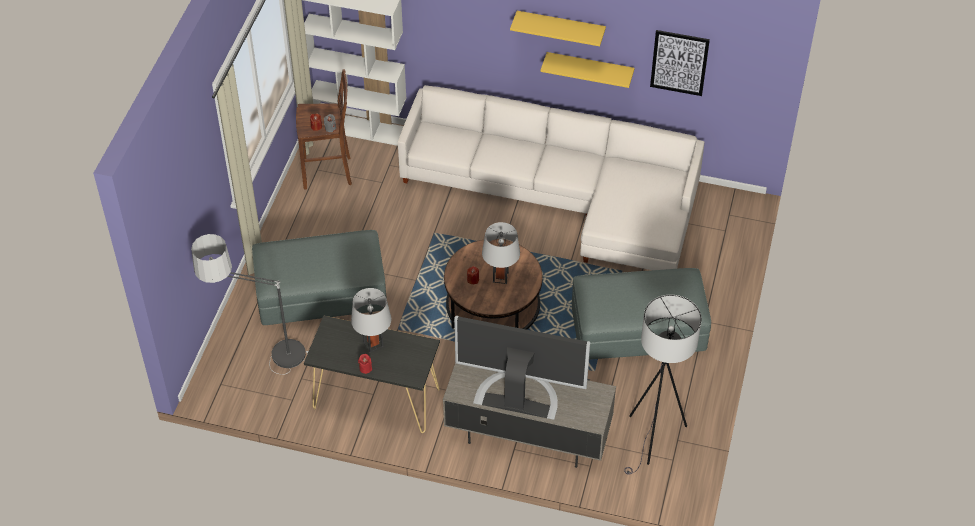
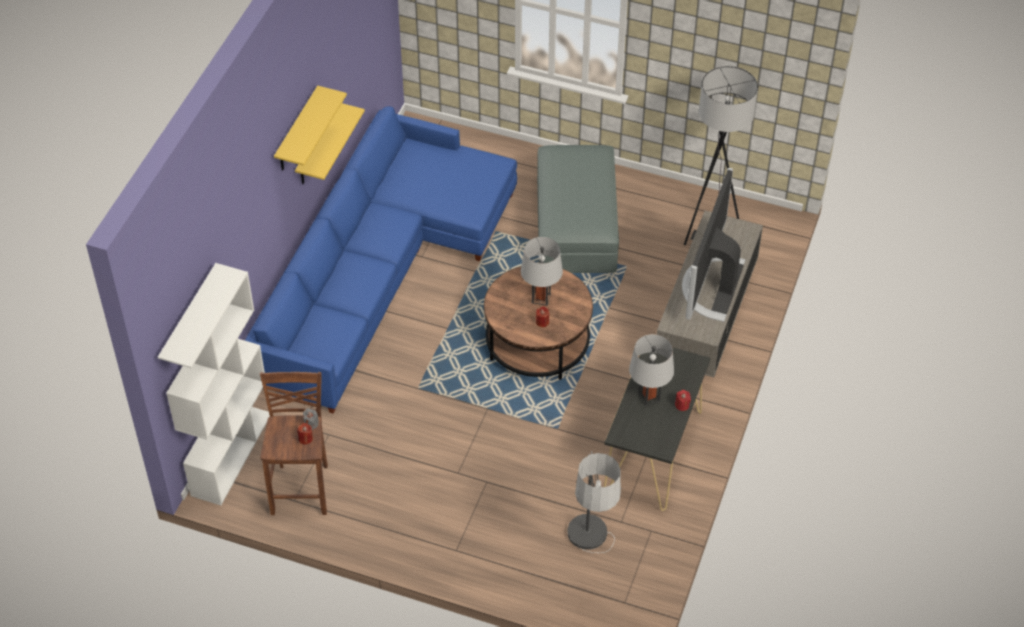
camera: 85 degrees left, 0 degrees up
grey ottoman [252,230,386,325] -> none
white sofa [398,85,704,270] -> blue sofa [245,106,517,413]
picture [650,30,710,96] -> none

